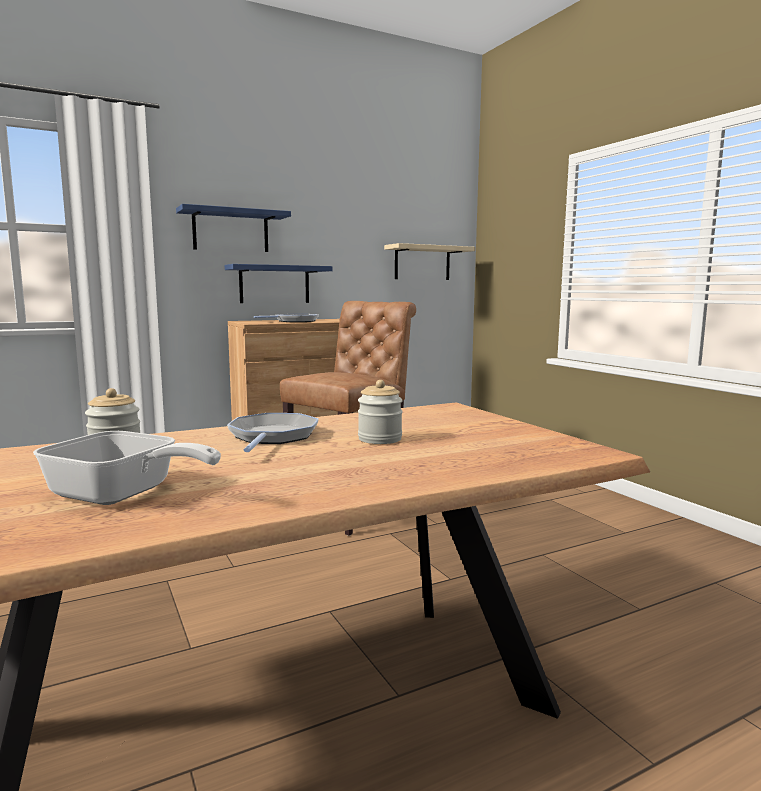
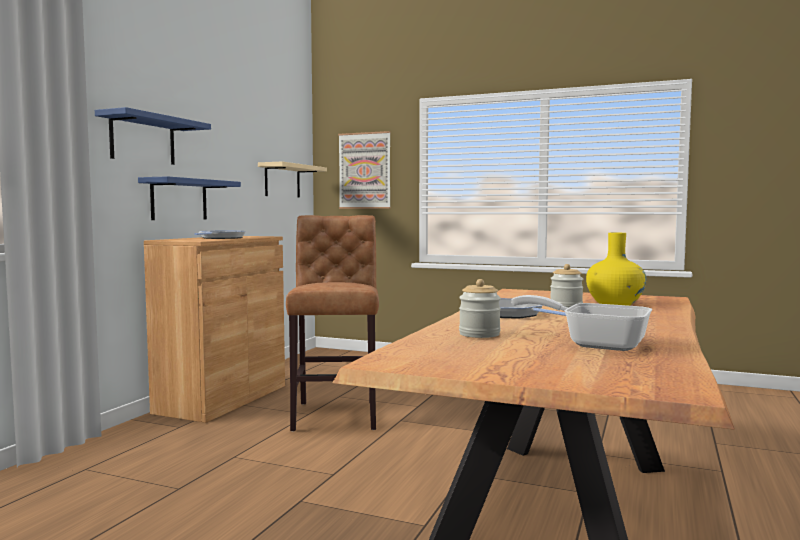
camera: 40 degrees left, 5 degrees down
frying pan [33,431,221,505] -> frying pan turned 135 degrees counterclockwise [511,295,652,351]
none -> picture [338,131,391,209]
none -> yellow vase [586,233,646,306]

